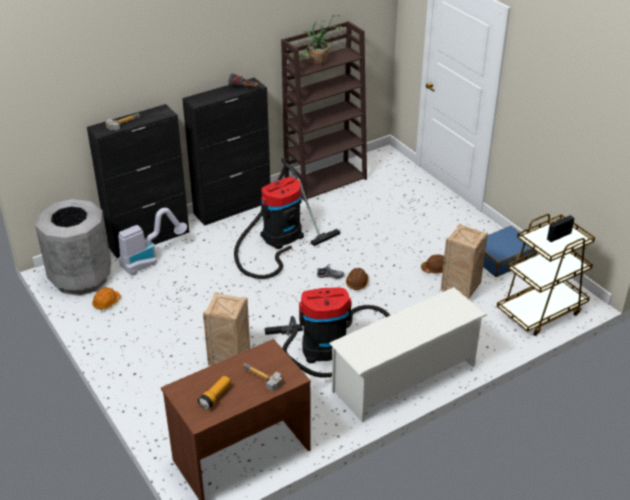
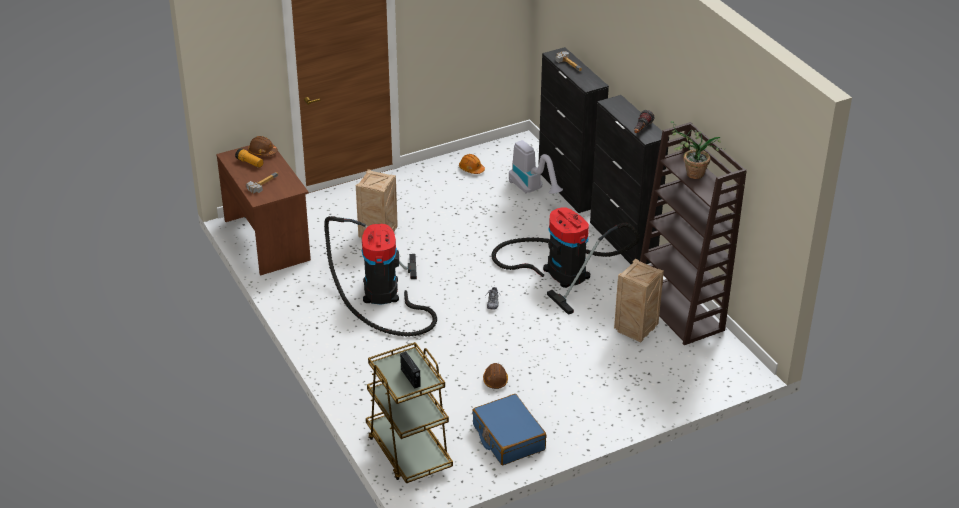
camera: 95 degrees right, 0 degrees up
grey trash can [36,199,111,296] -> none
white shoe rack [329,287,487,422] -> none
brown hard hat [346,268,368,290] -> brown hard hat moved to [248,136,278,156]
crate [441,224,488,299] -> crate moved to [614,259,664,342]

